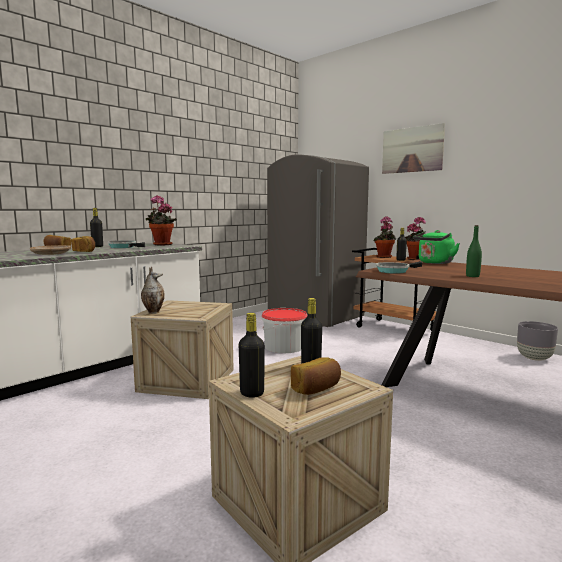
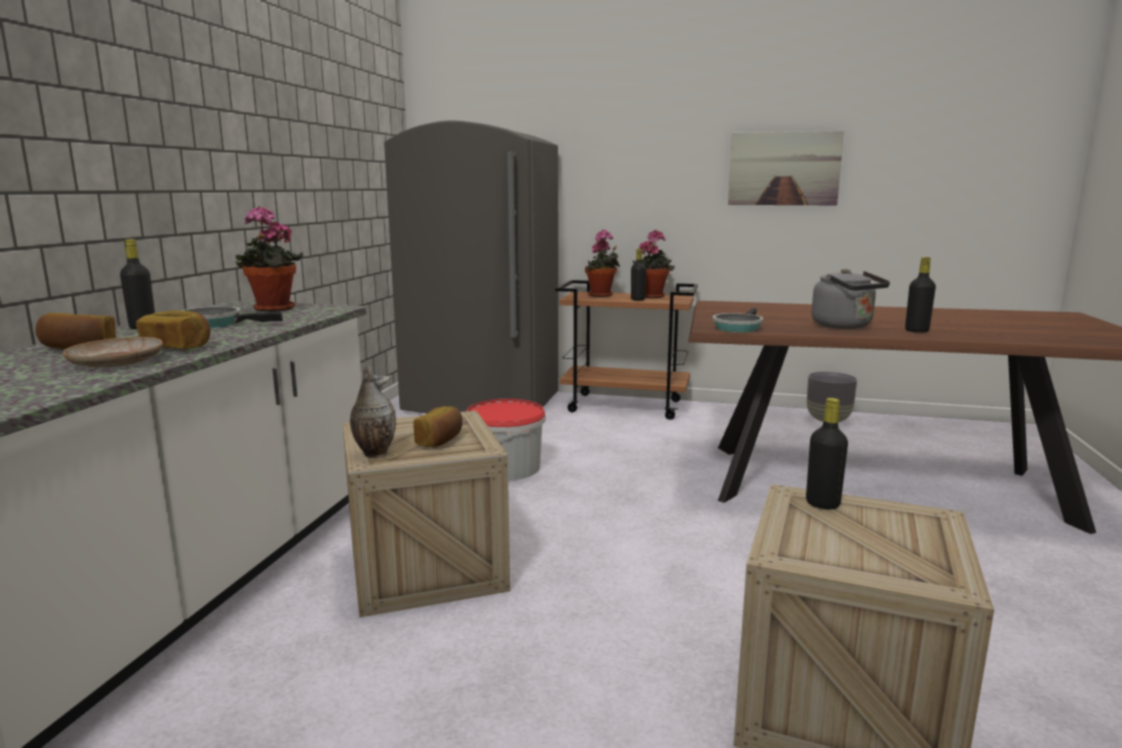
camera: 30 degrees left, 5 degrees up
black bottle [239,313,265,398] -> black bottle moved to [905,257,936,333]
bread [291,357,341,395] -> bread moved to [413,406,463,447]
picture [382,123,445,174] -> picture moved to [728,131,844,205]
green kettle [413,230,460,264] -> none
green bottle [466,225,482,277] -> grey kettle [811,269,890,329]

